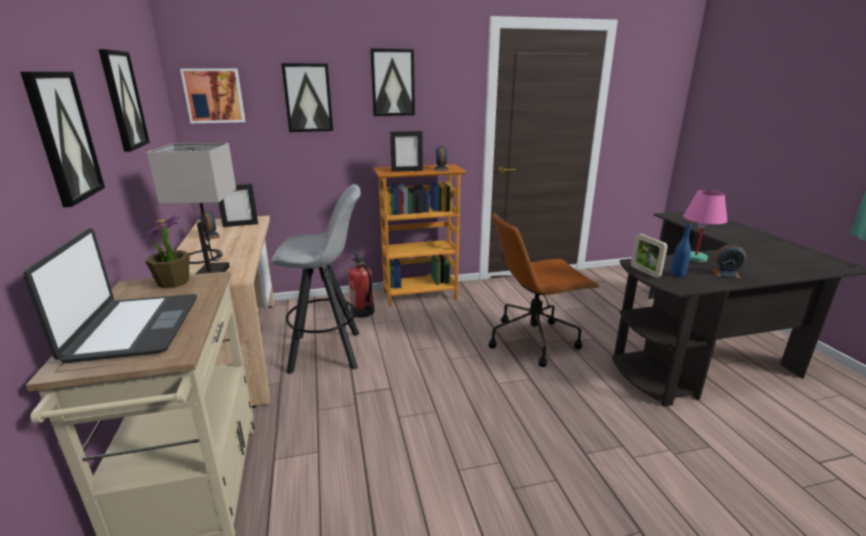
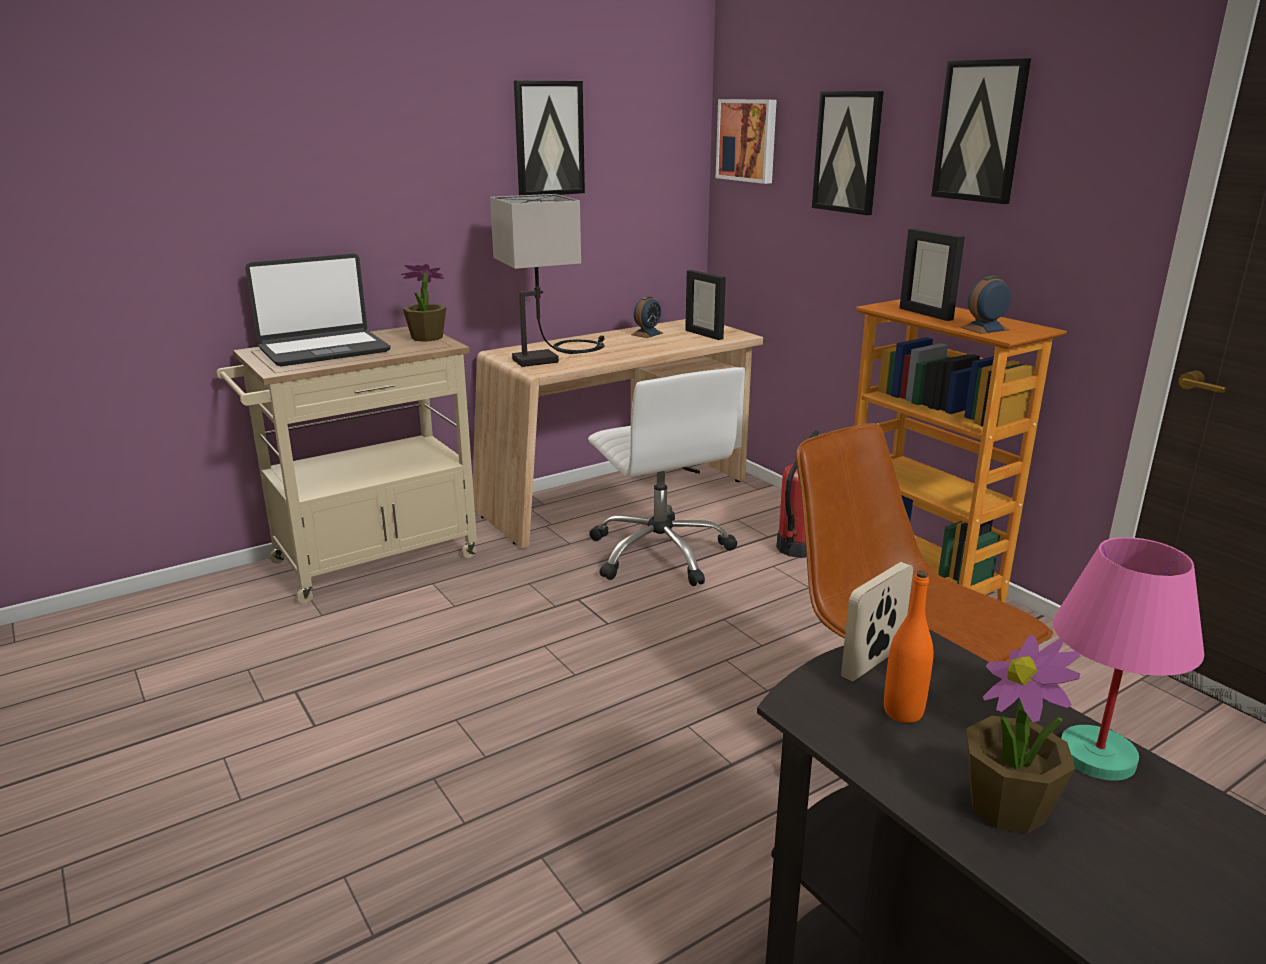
camera: 70 degrees right, 0 degrees up
picture [20,72,105,207] -> none
grey stool [271,184,361,374] -> white office chair [588,367,744,586]
blue bottle [671,222,691,277] -> orange bottle [884,570,934,723]
alarm clock [712,243,746,279] -> potted plant [966,635,1080,833]

